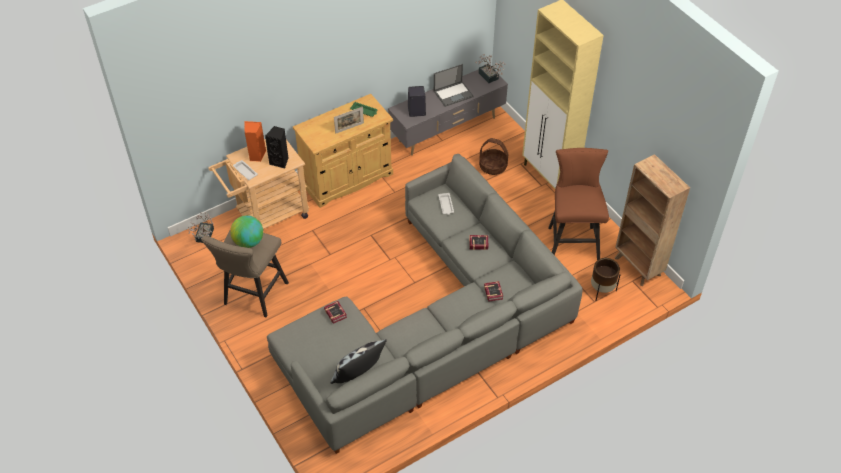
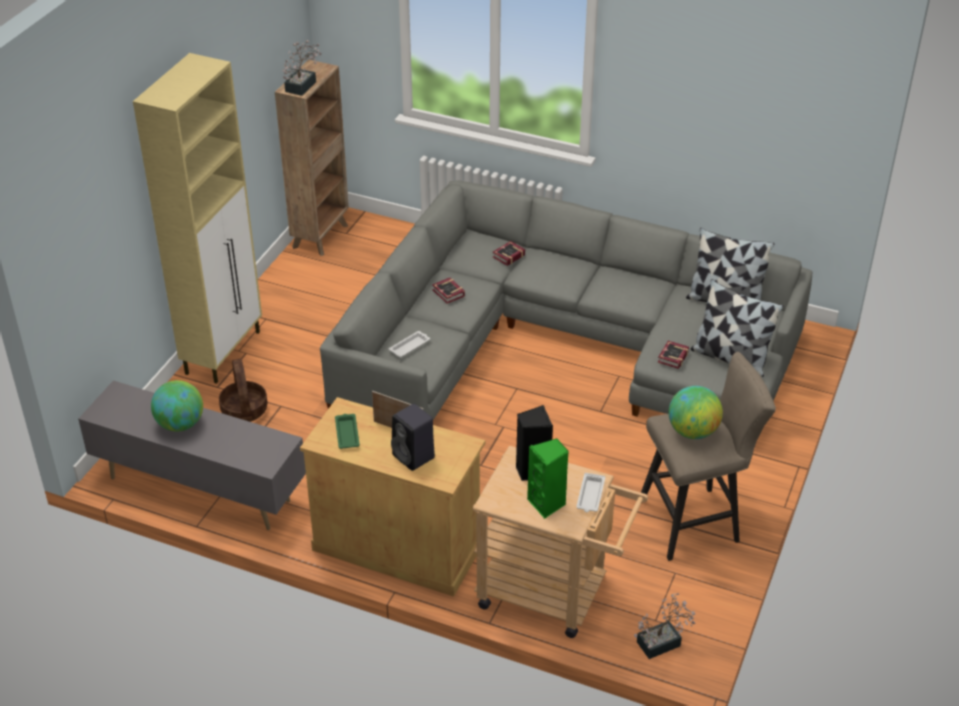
camera: 125 degrees left, 10 degrees down
orange speaker [244,121,266,162] -> green speaker [527,438,569,519]
black speaker [408,86,426,117] -> black speaker moved to [391,404,435,471]
laptop [434,64,474,107] -> globe [151,380,203,432]
potted plant [475,54,506,83] -> potted plant moved to [283,40,321,96]
brown stool [549,148,609,260] -> none
brown planter [591,258,620,301] -> none
none -> pillow [691,279,784,377]

